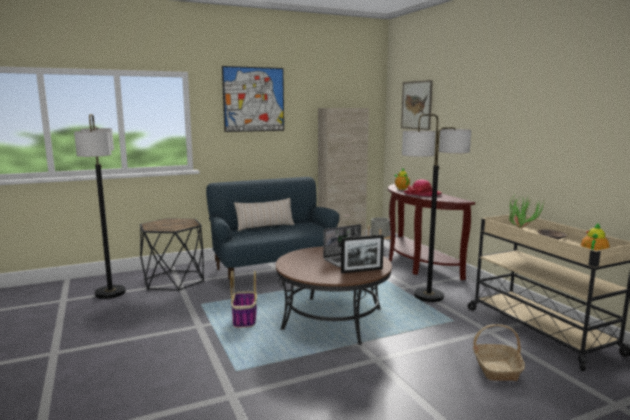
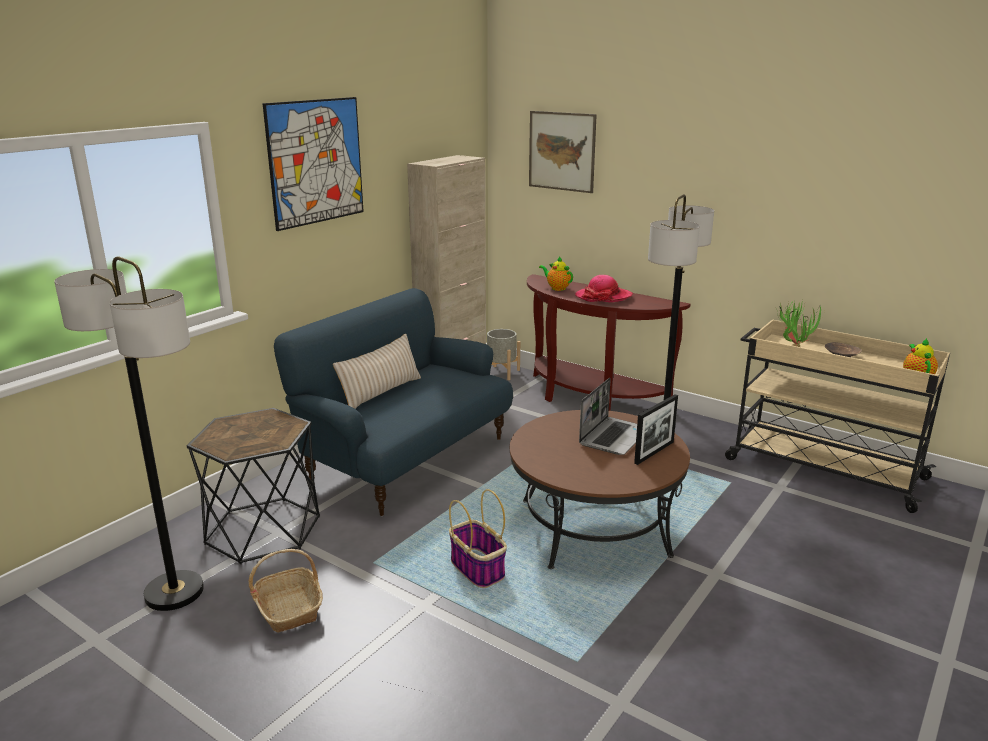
camera: 30 degrees left, 10 degrees up
basket [473,324,525,381] -> basket moved to [249,549,323,633]

